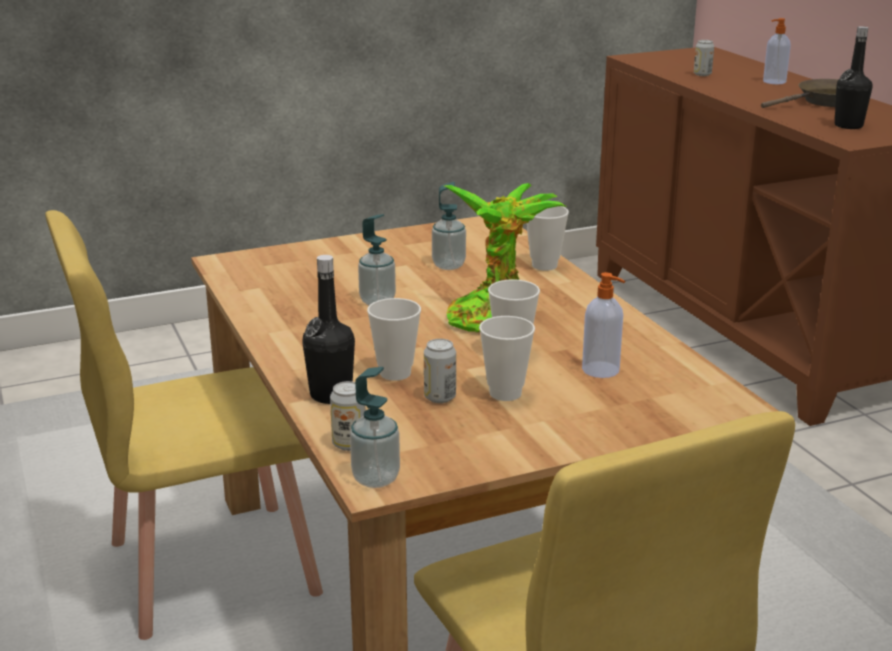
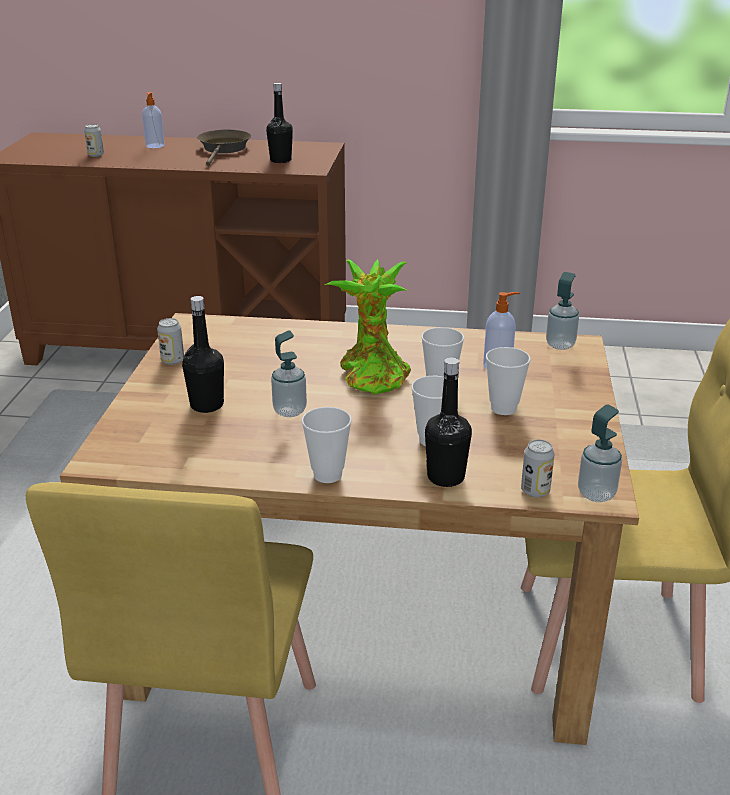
camera: 60 degrees left, 5 degrees up
can [424,339,456,403] -> can moved to [157,318,184,365]
soap dispenser [432,182,466,270] -> soap dispenser moved to [546,272,579,350]
cup [526,206,569,271] -> cup moved to [301,407,352,483]
none -> black bottle [182,296,224,413]

